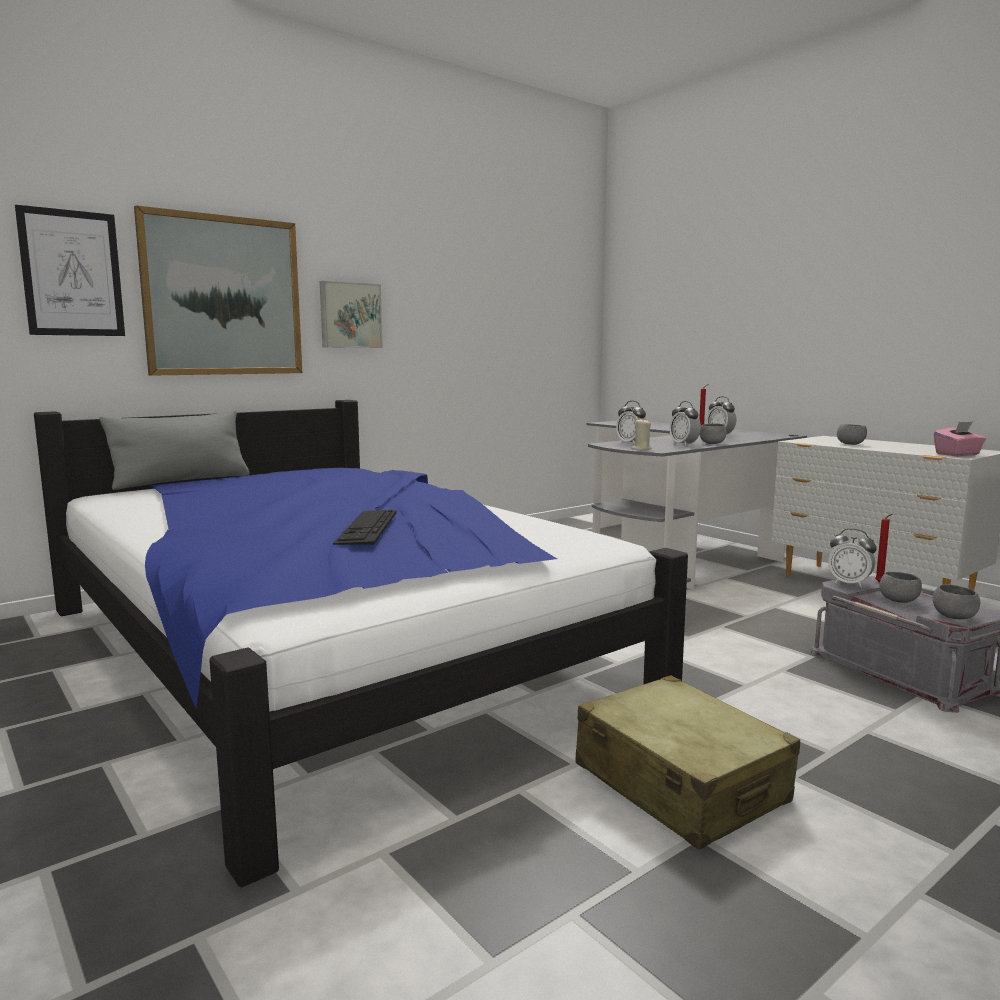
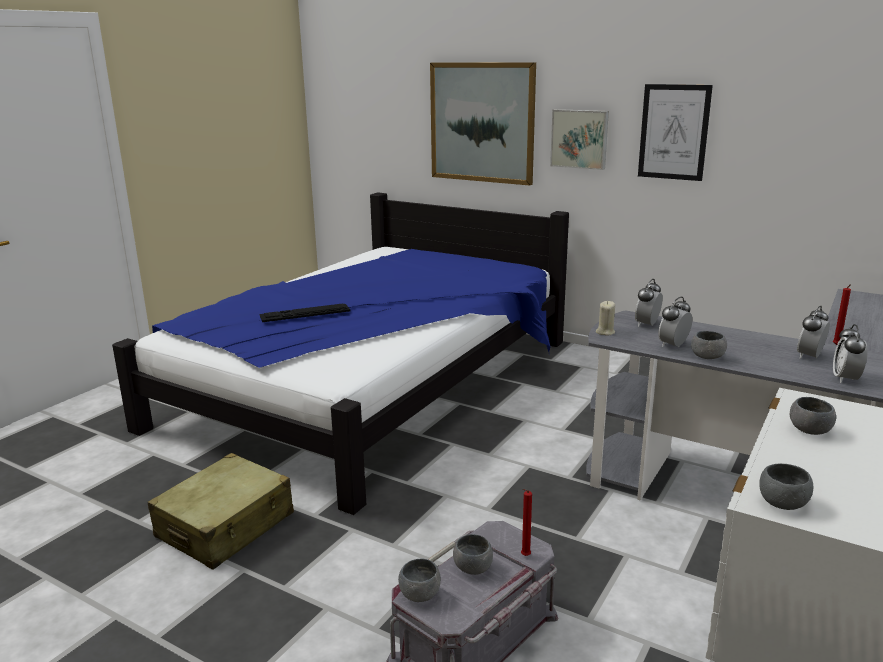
camera: 70 degrees right, 10 degrees up
picture [15,205,125,336] -> picture moved to [638,84,713,181]
grey pillow [100,410,250,490] -> none
alarm clock [828,528,877,588] -> alarm clock moved to [833,324,868,383]
pink tissue box [934,421,986,456] -> grey bowl [759,464,813,510]

